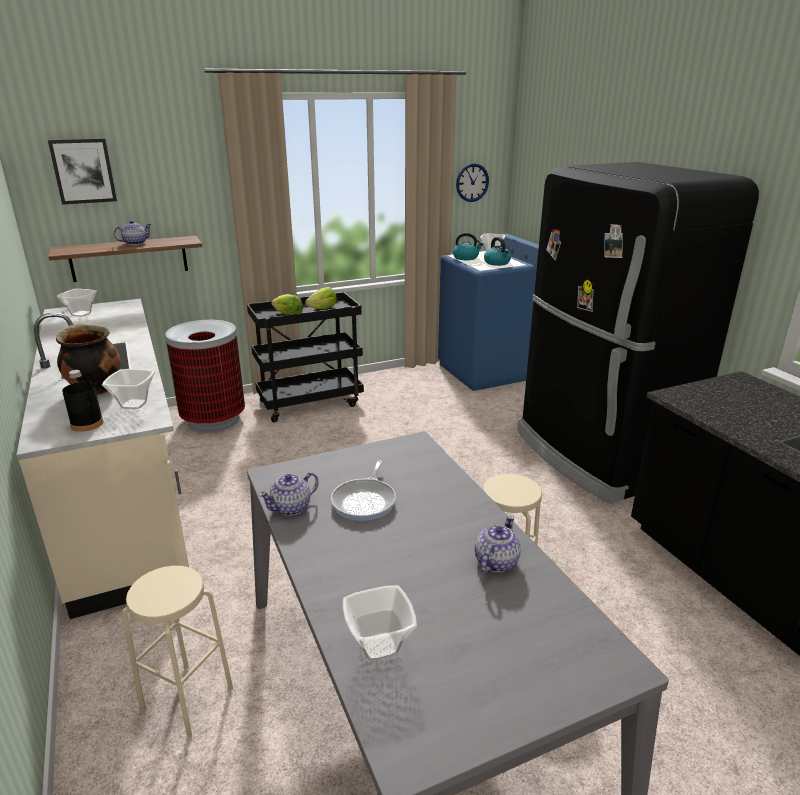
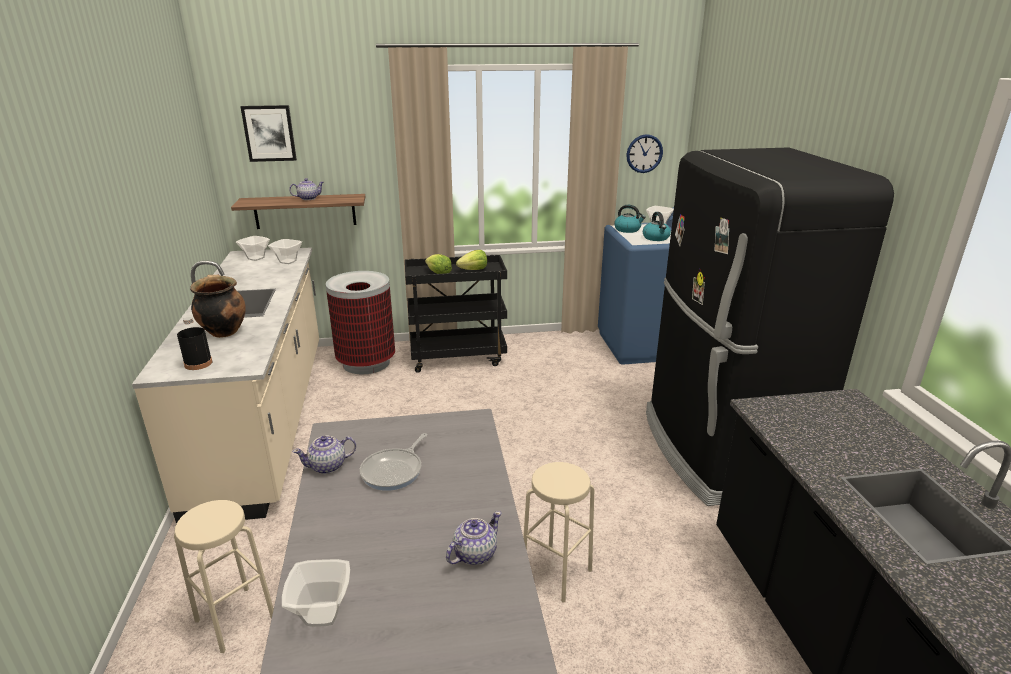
camera: 15 degrees right, 0 degrees up
bowl [102,369,155,409] -> bowl moved to [268,239,302,264]

